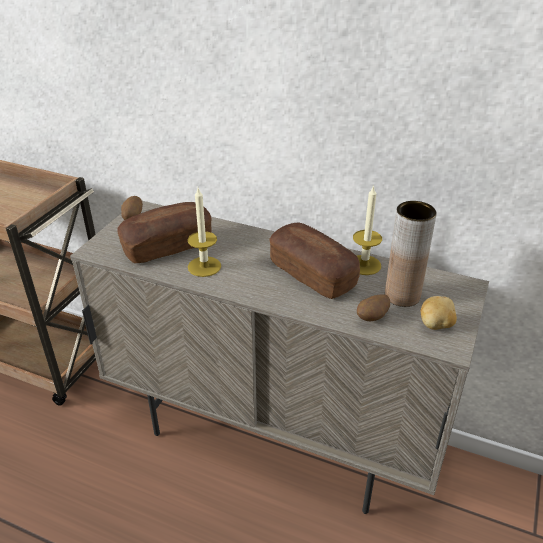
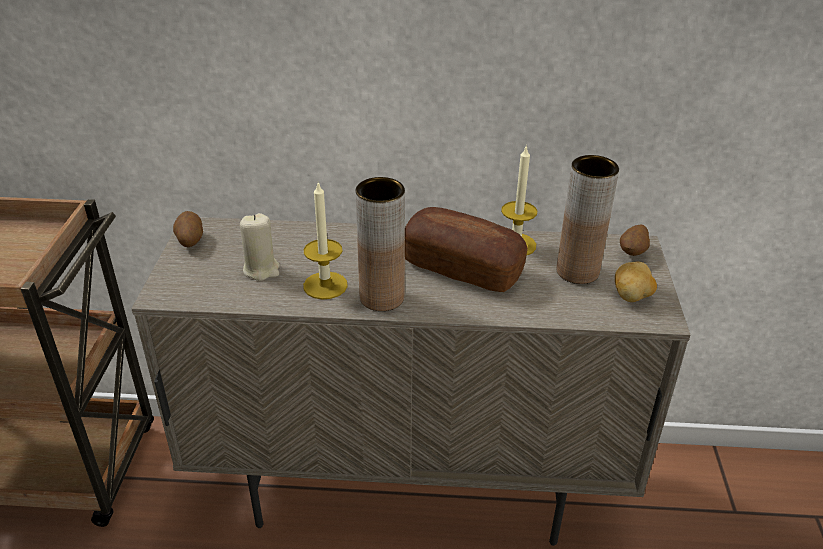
camera: 20 degrees left, 0 degrees up
bread [117,202,211,263] -> beige candle [240,213,280,281]
potato [357,294,390,321] -> potato moved to [620,224,650,256]
none -> brown vase [355,177,405,311]

